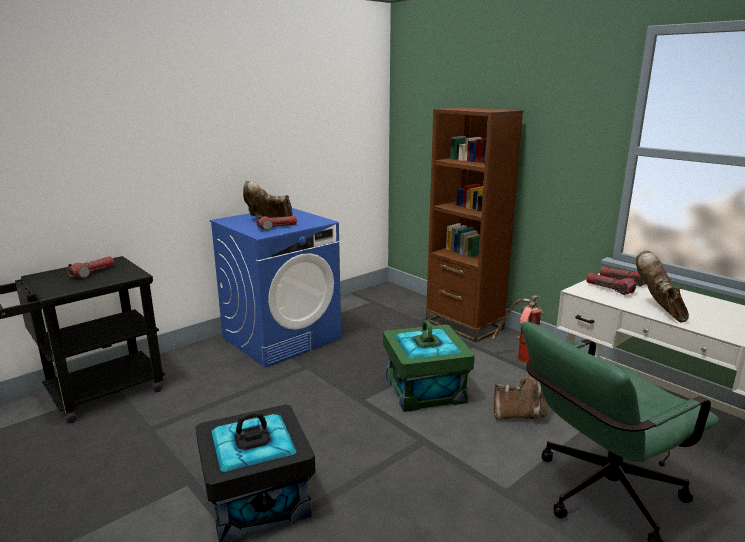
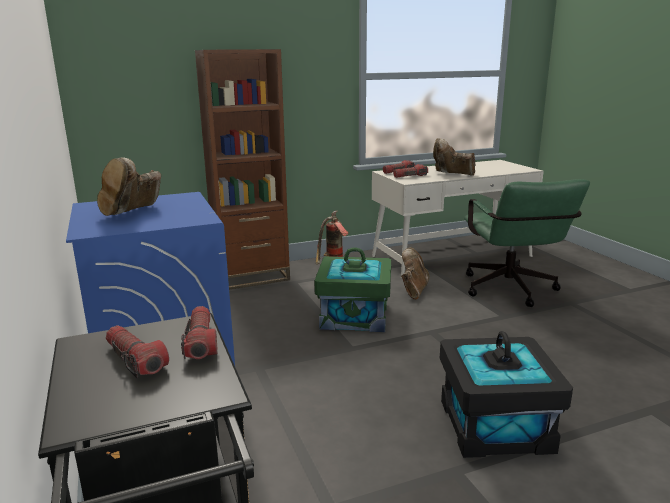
camera: 70 degrees left, 0 degrees up
flashlight [257,216,297,230] -> flashlight moved to [181,306,218,359]

